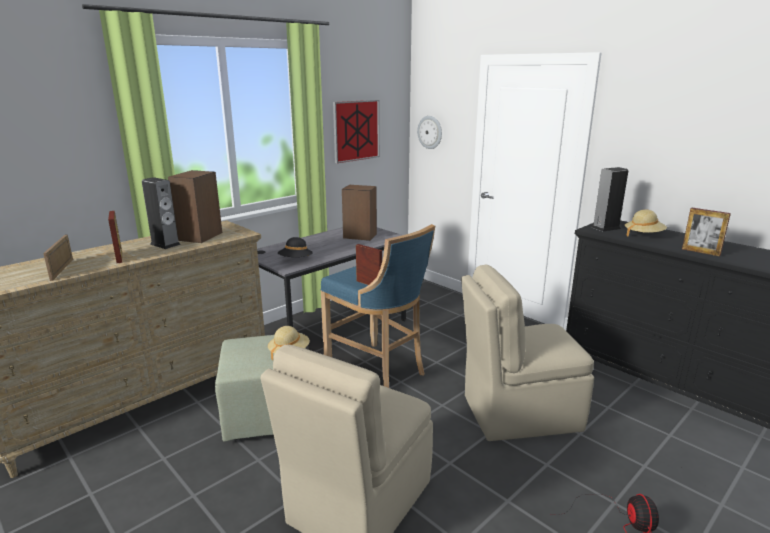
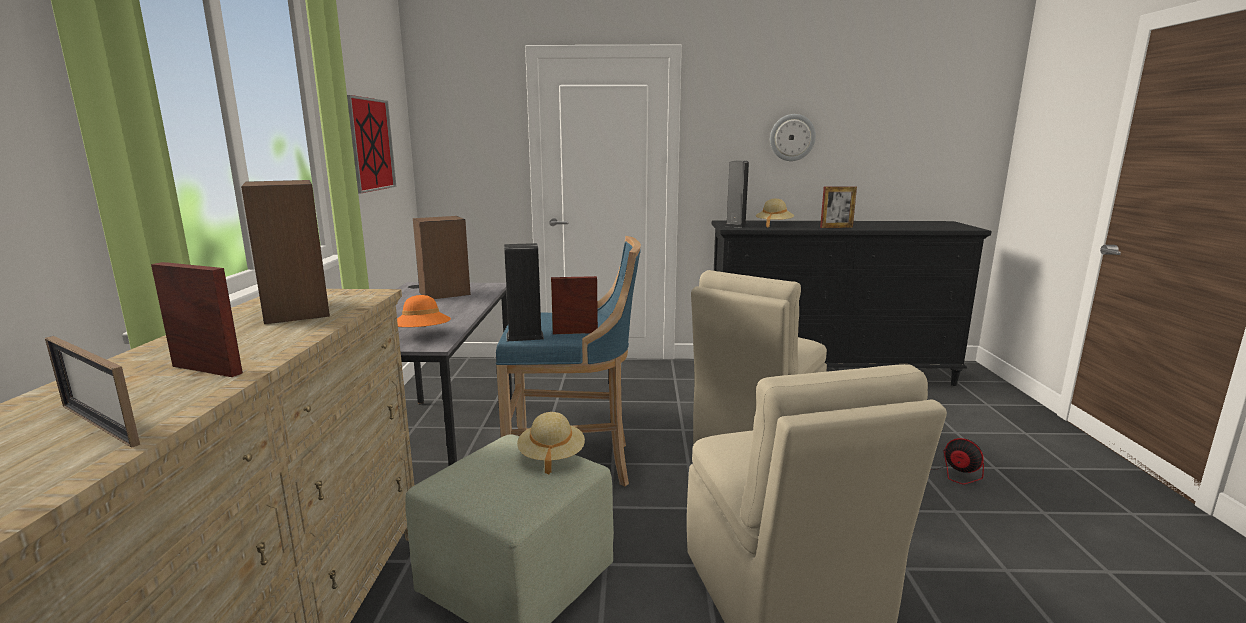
camera: 45 degrees left, 5 degrees down
speaker [142,177,181,249] -> speaker moved to [504,243,544,341]
black hat [278,237,313,257] -> orange hat [397,295,451,327]
wall clock [417,116,442,149] -> wall clock moved to [770,114,816,161]

